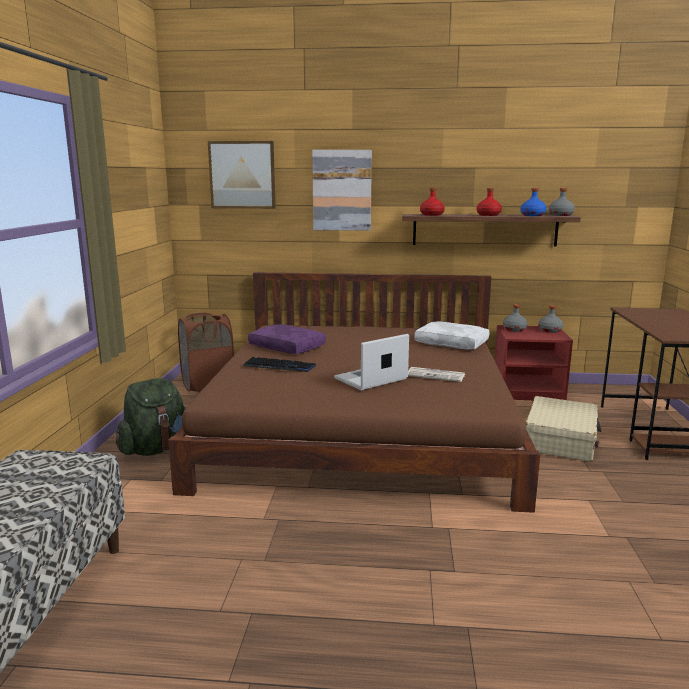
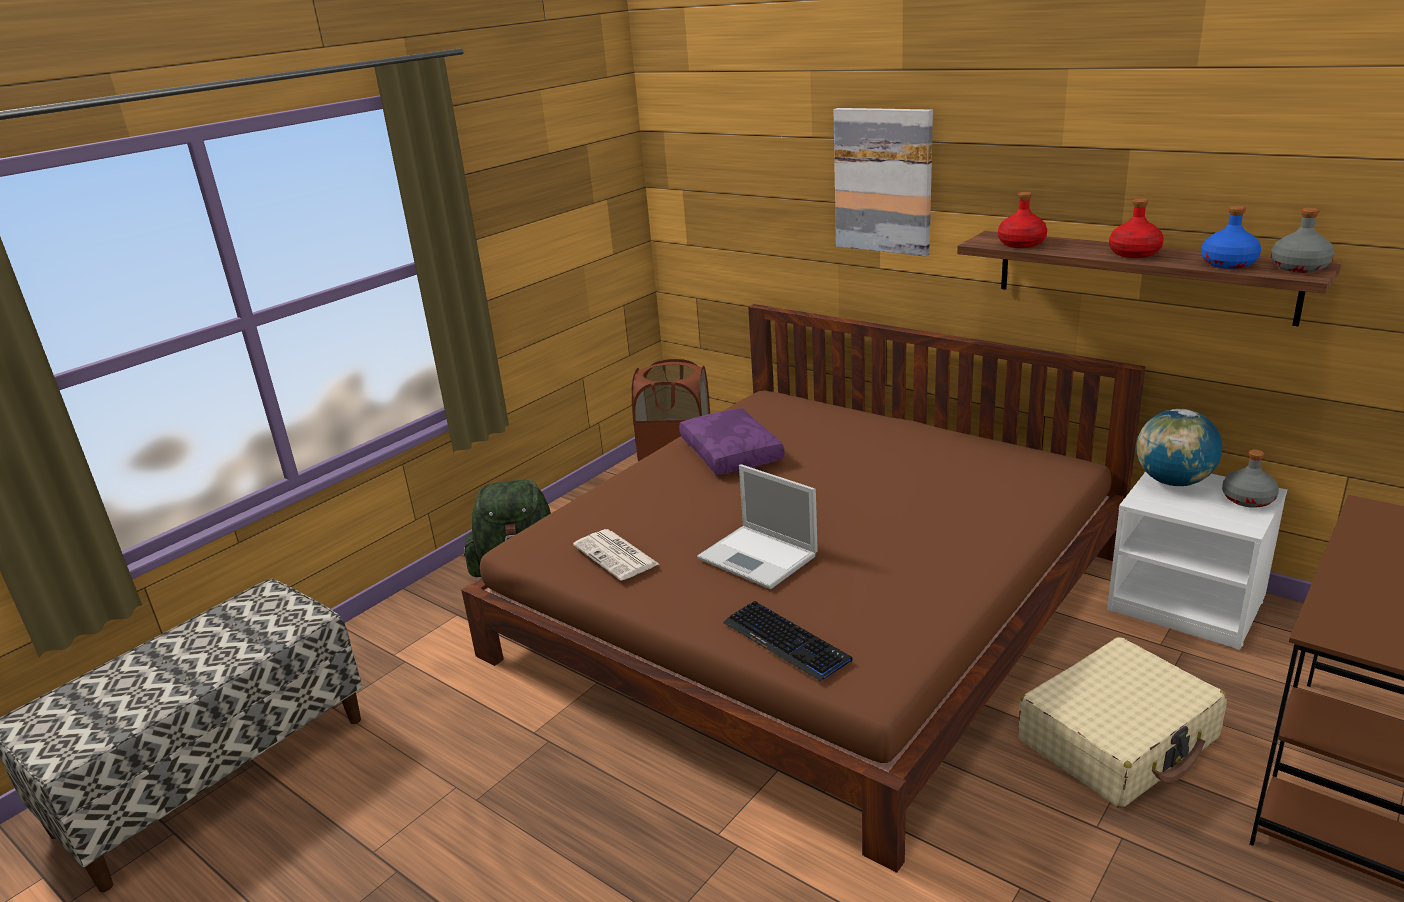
camera: 35 degrees right, 10 degrees up
picture [208,141,276,209] -> none
keyboard [243,357,316,372] -> keyboard moved to [723,601,853,681]
laptop [334,334,409,390] -> laptop turned 135 degrees counterclockwise [697,464,818,589]
newspaper [408,367,465,382] -> newspaper moved to [573,529,659,581]
white pillow [414,321,490,350] -> none
red nightstand [495,325,573,400] -> white nightstand [1107,471,1287,650]
grey bottle [503,304,528,332] -> globe [1137,409,1222,486]

